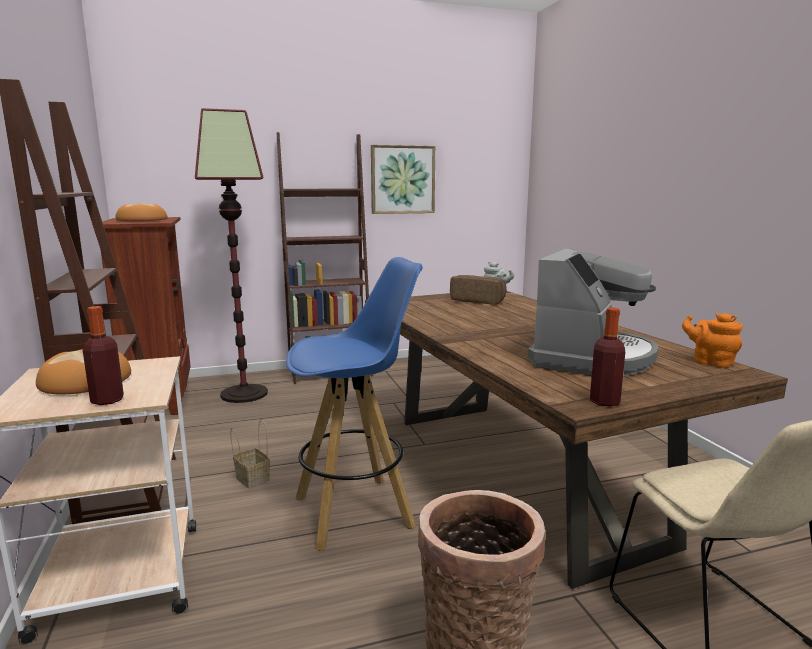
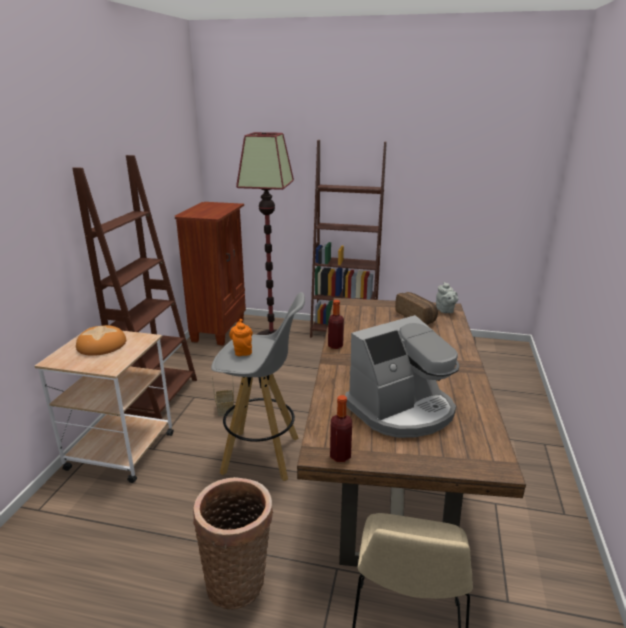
camera: 30 degrees right, 10 degrees up
bottle [83,306,124,405] -> bottle moved to [328,300,344,349]
bread [116,203,168,221] -> none
blue stool [286,257,423,551] -> grey stool [211,292,305,481]
picture [371,145,435,214] -> none
orange teapot [682,313,743,368] -> orange teapot moved to [229,319,253,356]

